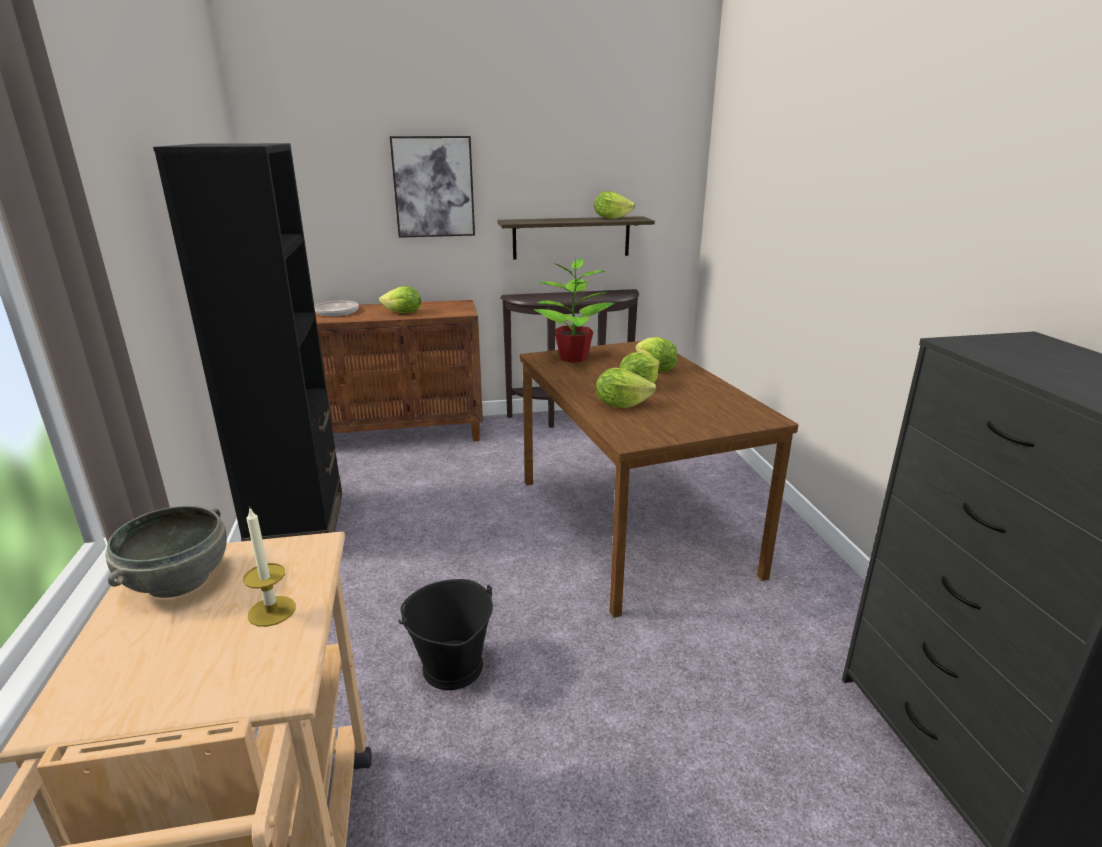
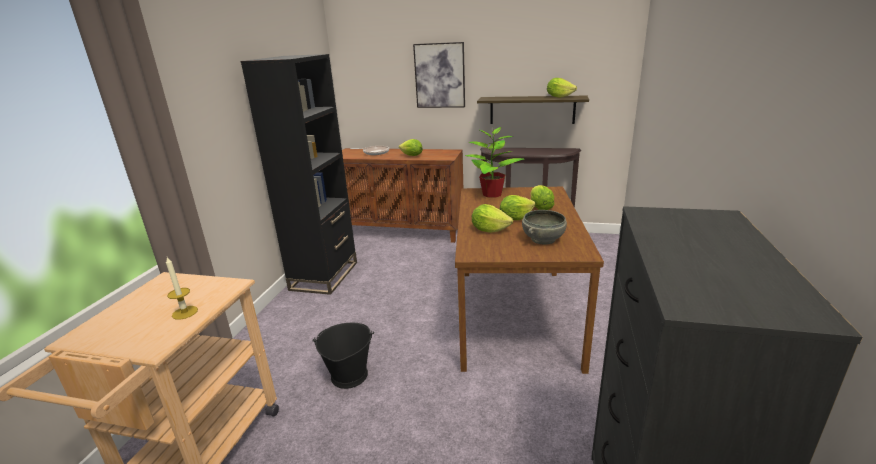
camera: 25 degrees right, 0 degrees up
grey bowl [105,506,227,598] -> grey bowl moved to [522,210,567,245]

